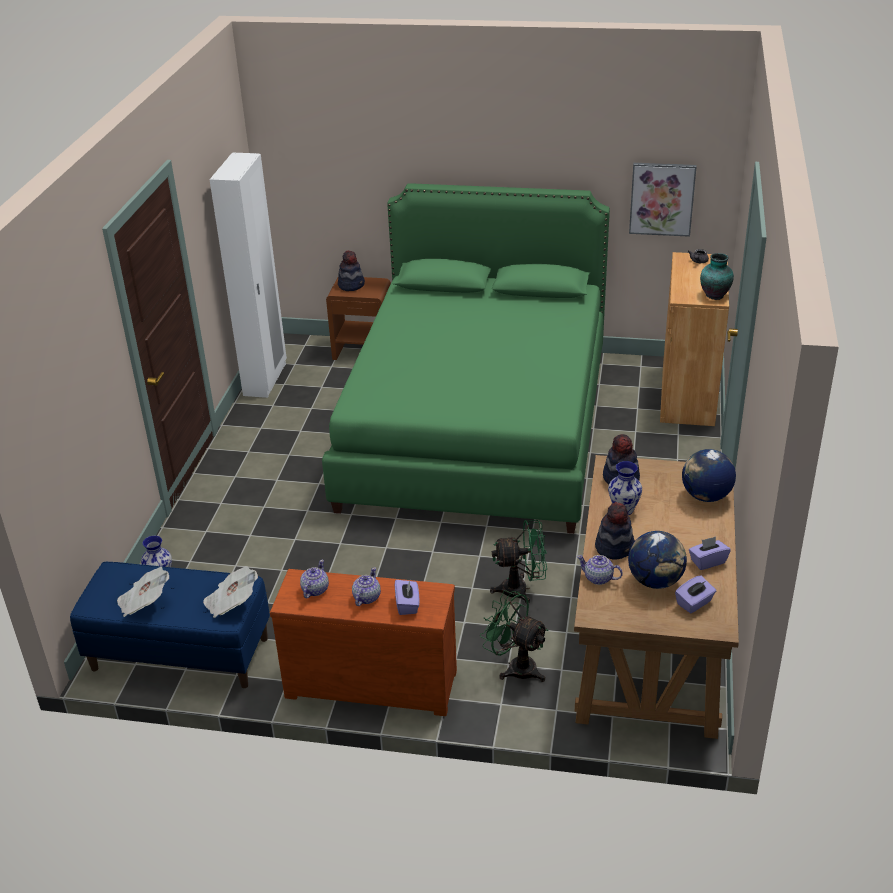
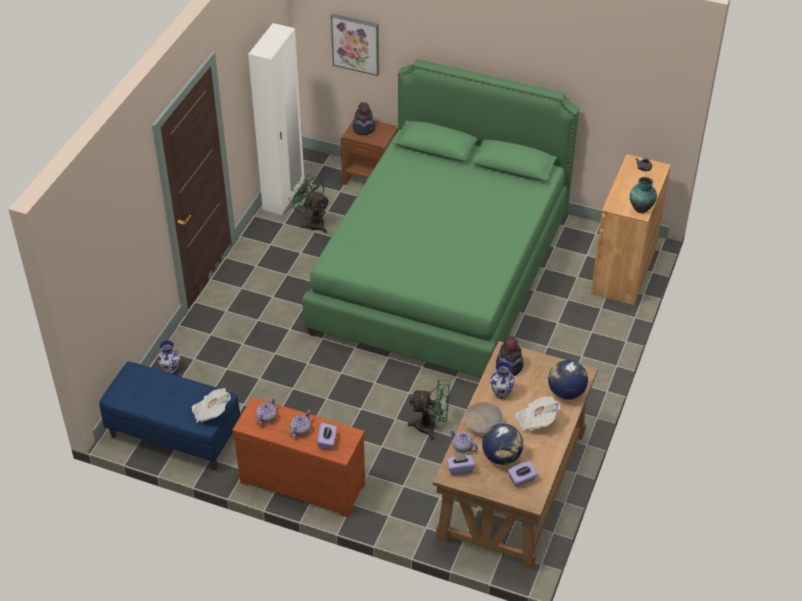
camera: 10 degrees right, 10 degrees up
newspaper [117,567,169,617] -> newspaper moved to [515,396,560,431]
green fan [480,590,549,682] -> green fan moved to [288,175,330,233]
hat [595,502,635,560] -> beige bowl [464,402,503,434]
picture [629,163,697,237] -> picture moved to [331,14,379,76]
purple tissue box [689,536,731,570] -> purple tissue box moved to [446,454,475,476]

